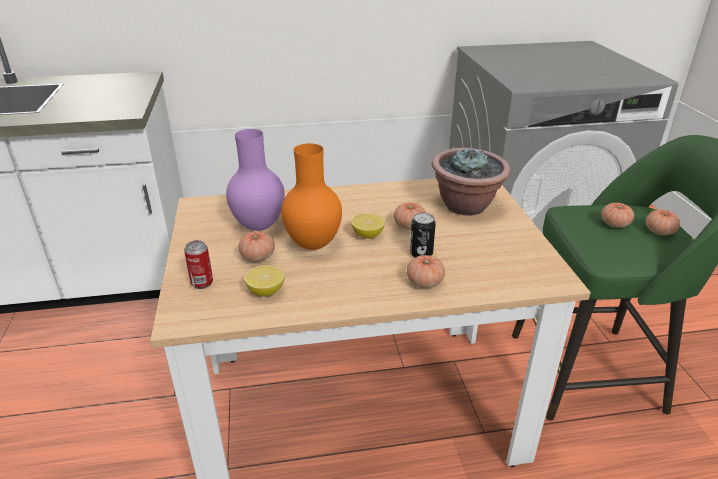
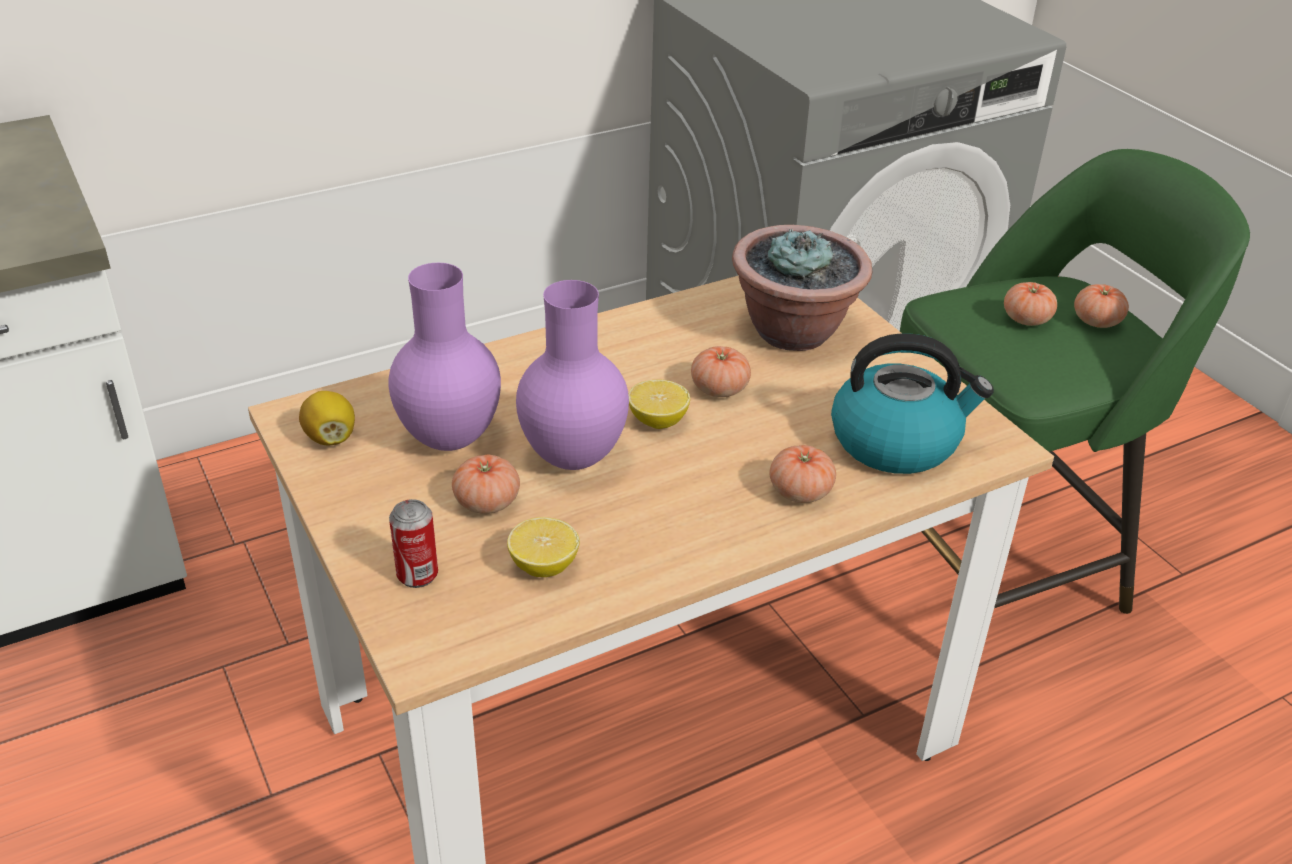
camera: 20 degrees left, 5 degrees up
orange vase [281,143,342,250] -> purple vase [516,280,629,470]
can [410,212,436,258] -> none
none -> lemon [299,391,355,445]
none -> kettle [831,333,994,474]

